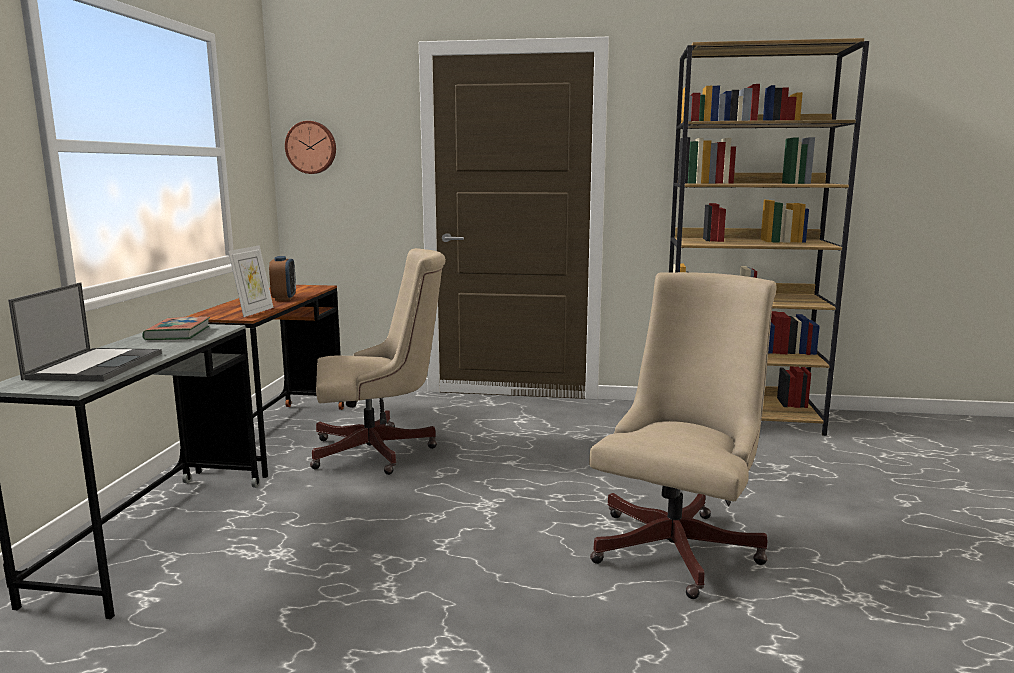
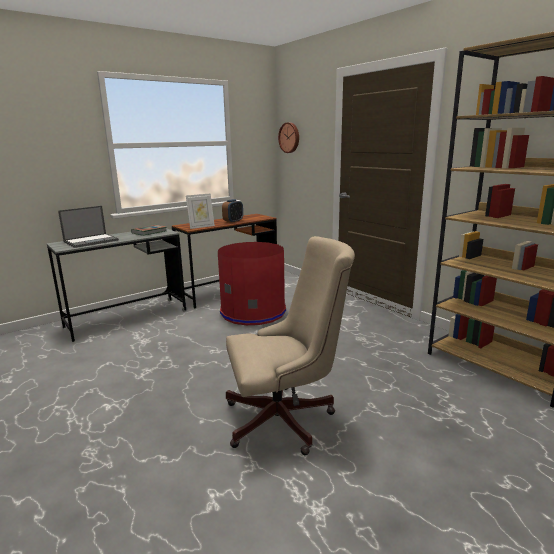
camera: 45 degrees right, 5 degrees up
beige office chair [310,248,446,475] -> red trash can [218,242,286,325]

